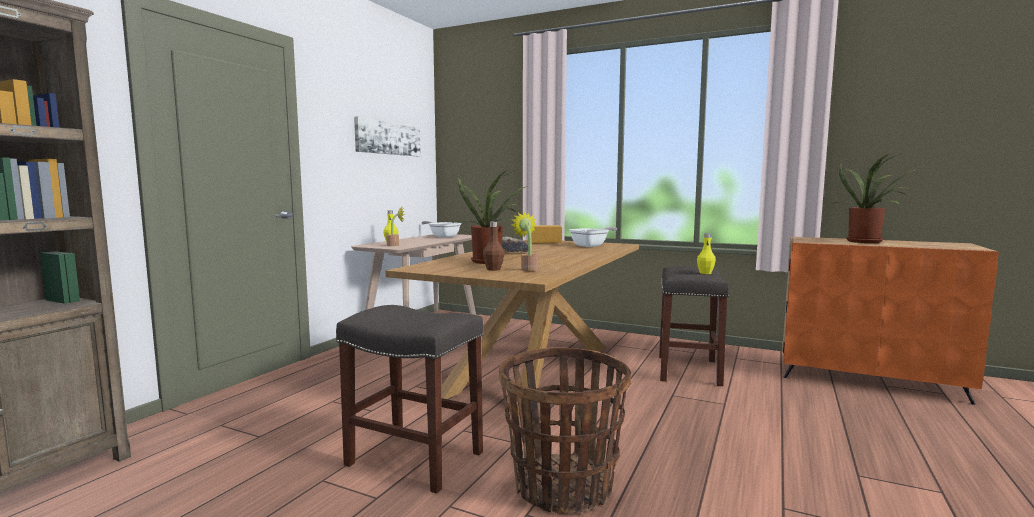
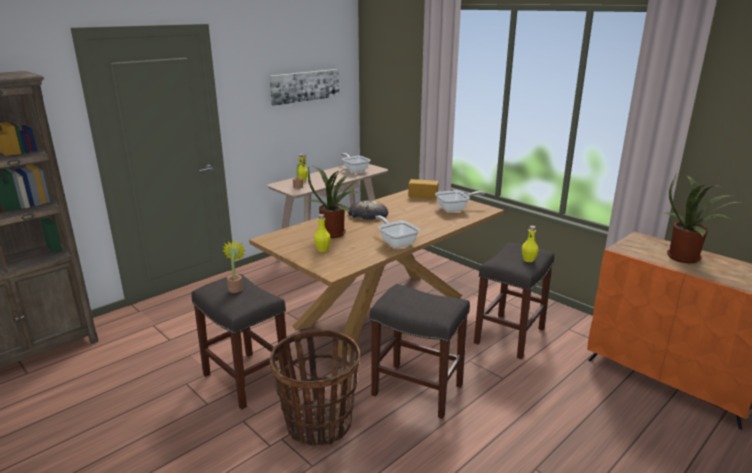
camera: 20 degrees right, 15 degrees up
brown bottle [483,221,504,271] -> yellow bottle [314,214,331,252]
potted plant [511,212,538,272] -> potted plant moved to [222,240,246,293]
none -> grey stool [370,284,470,419]
none -> frying pan [375,215,420,248]

